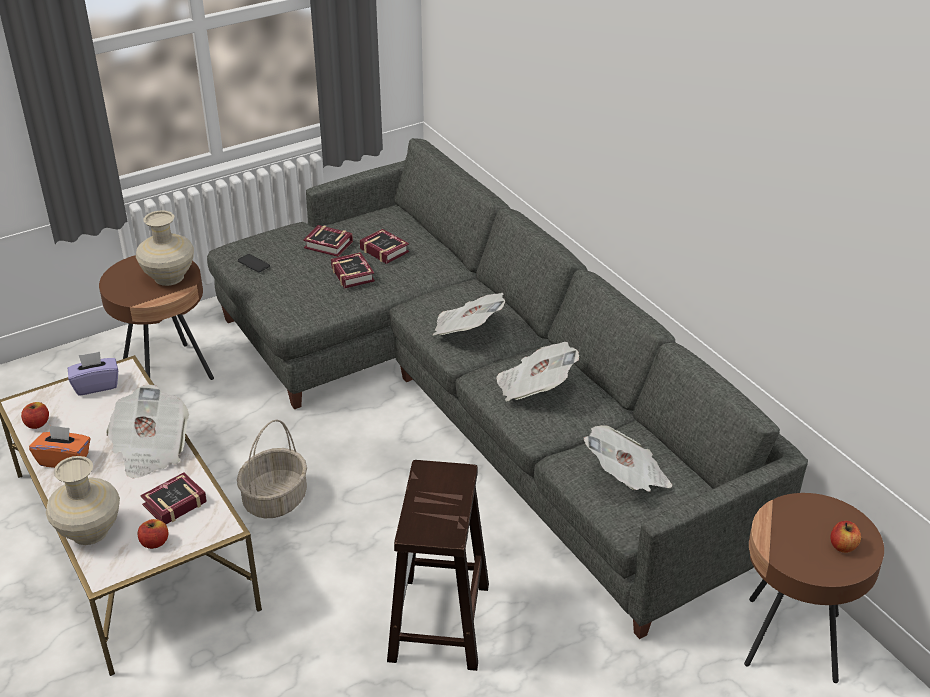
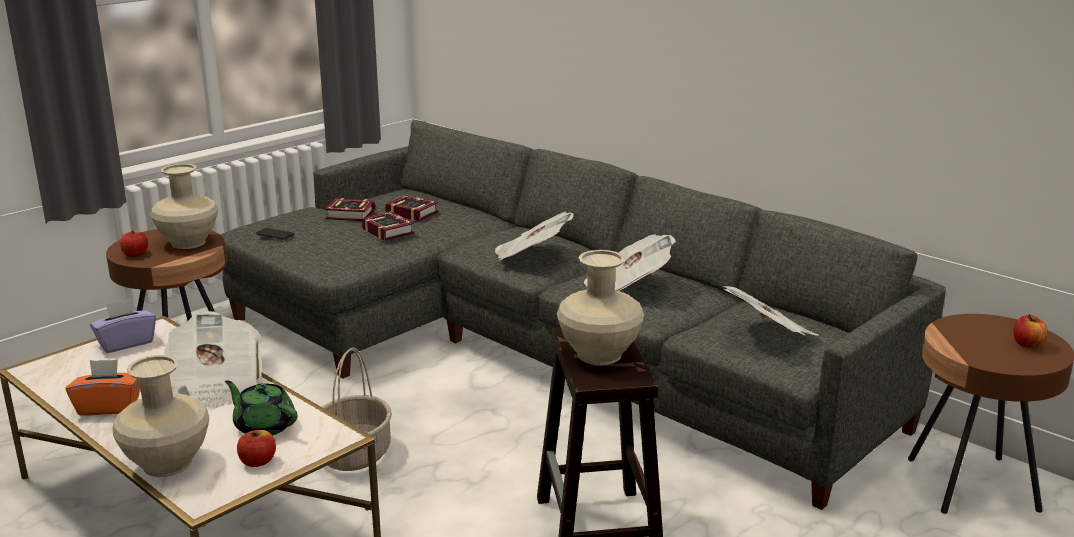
camera: 15 degrees left, 15 degrees down
apple [21,402,49,429] -> apple moved to [120,231,148,257]
book [140,472,207,524] -> green teapot [225,380,297,436]
none -> beige vase [557,250,644,365]

